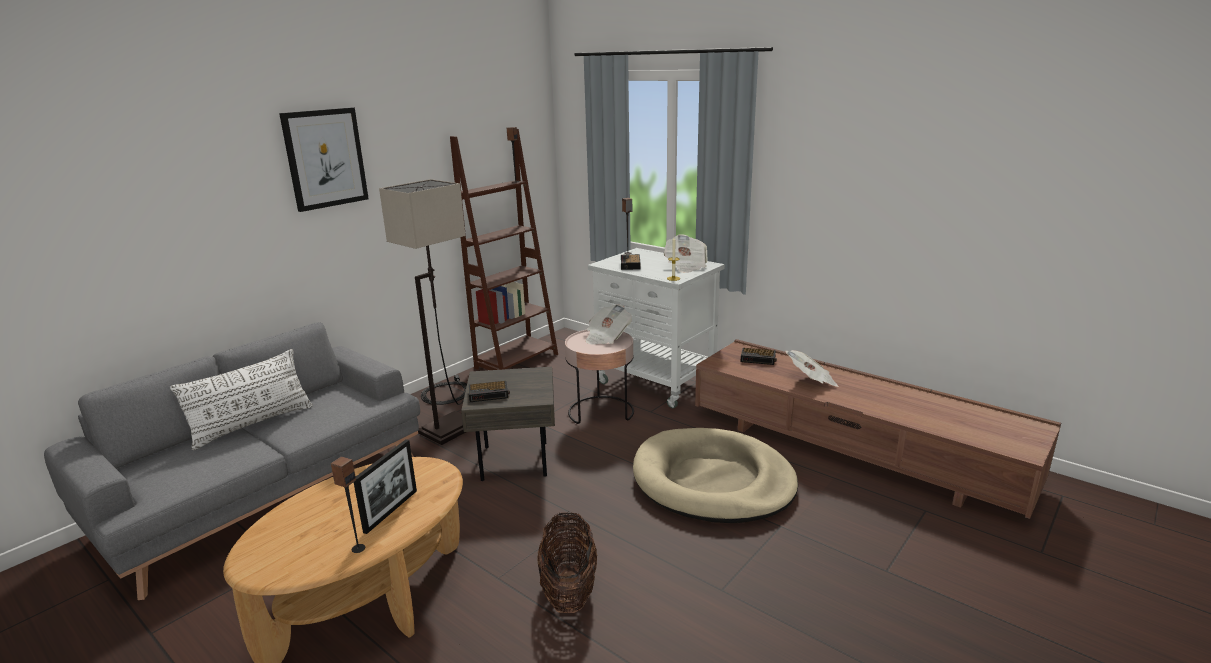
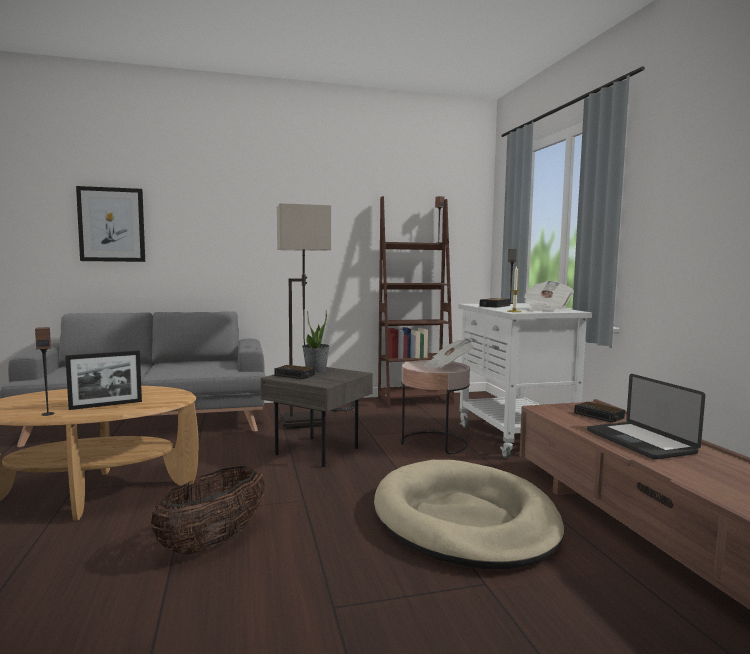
camera: 35 degrees right, 15 degrees down
white pillow [170,349,313,450] -> none
picture [279,107,369,212] -> picture moved to [76,186,145,262]
newspaper [785,350,839,387] -> laptop [587,374,705,460]
none -> potted plant [302,309,330,373]

